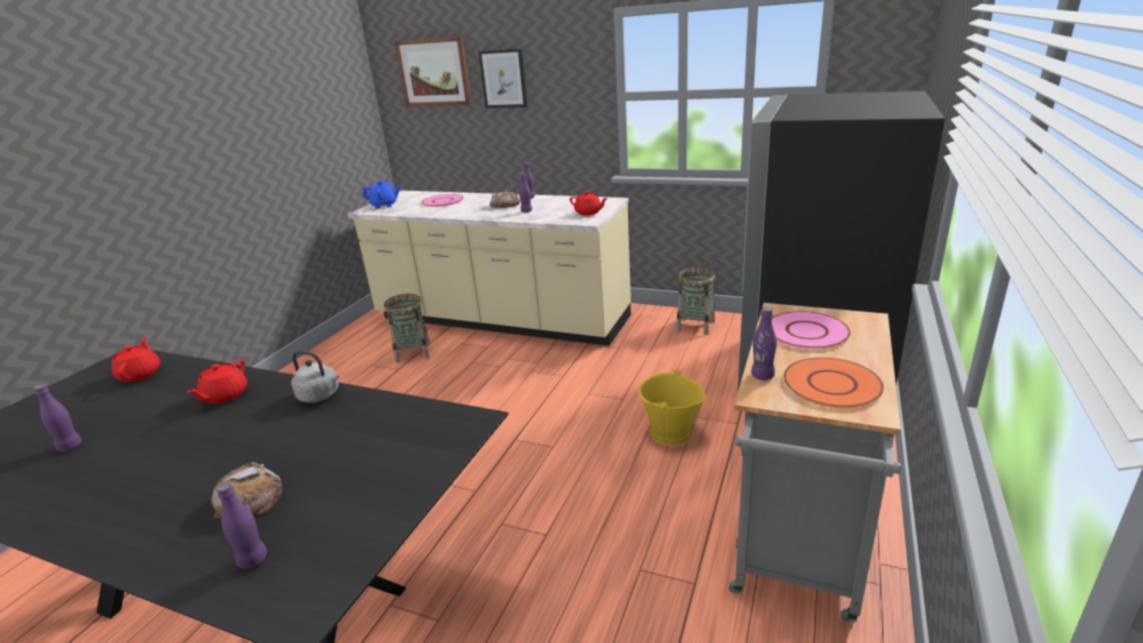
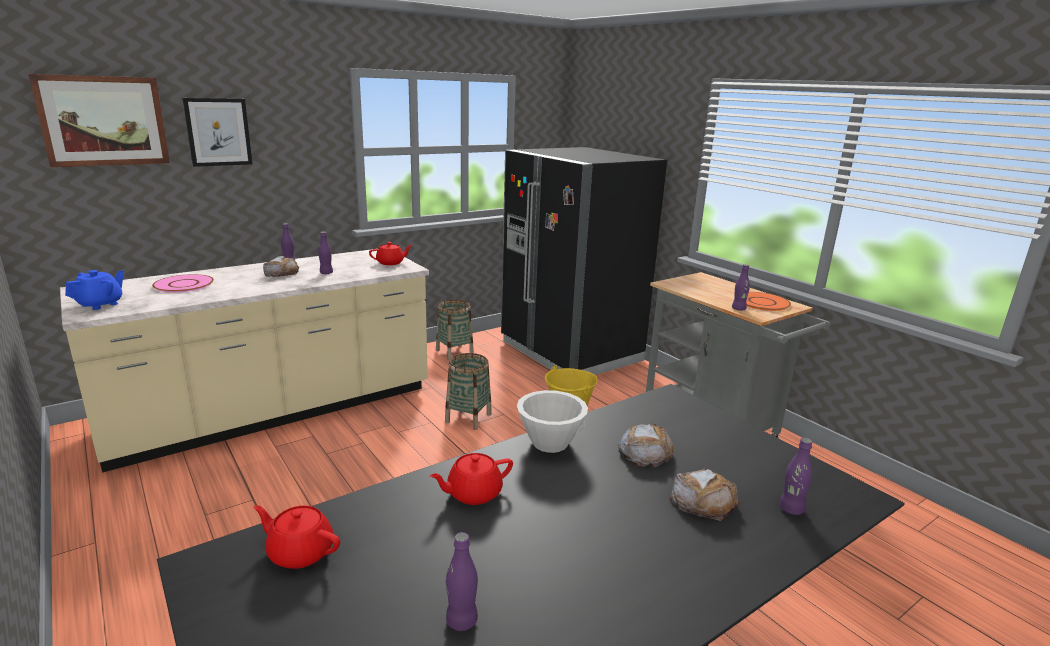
camera: 60 degrees left, 5 degrees down
red teapot [186,360,247,404] -> red teapot turned 105 degrees clockwise [429,453,513,505]
grey kettle [291,351,339,403] -> white bowl [517,390,588,453]
basket [384,294,430,363] -> basket moved to [445,353,492,430]
pink plate [772,311,851,350] -> none
none -> bread [618,423,675,468]

